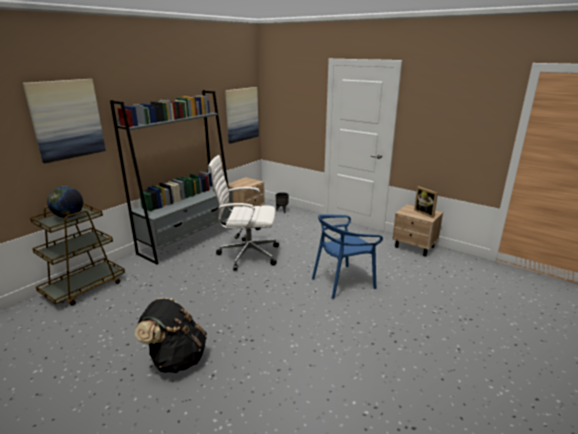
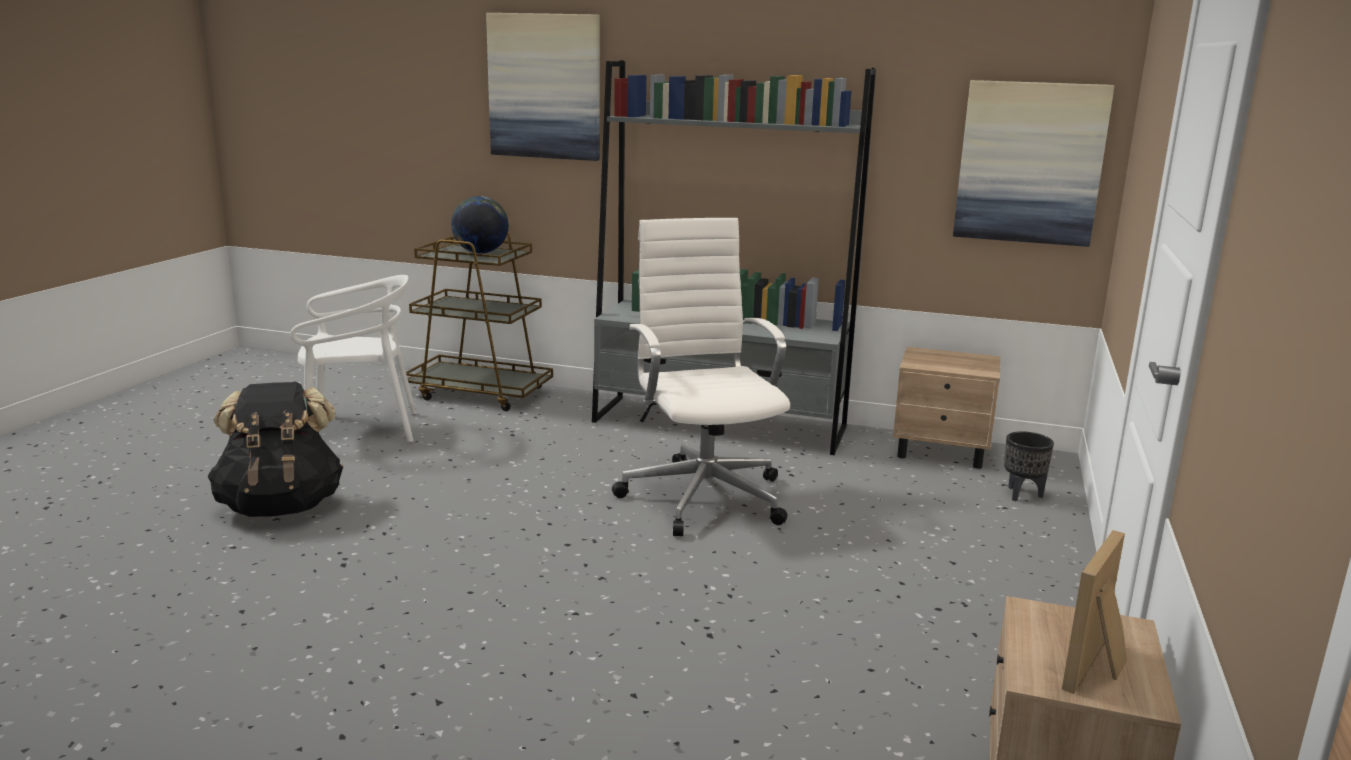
camera: 70 degrees right, 5 degrees down
blue chair [312,215,383,299] -> none
none -> white chair [290,275,416,442]

